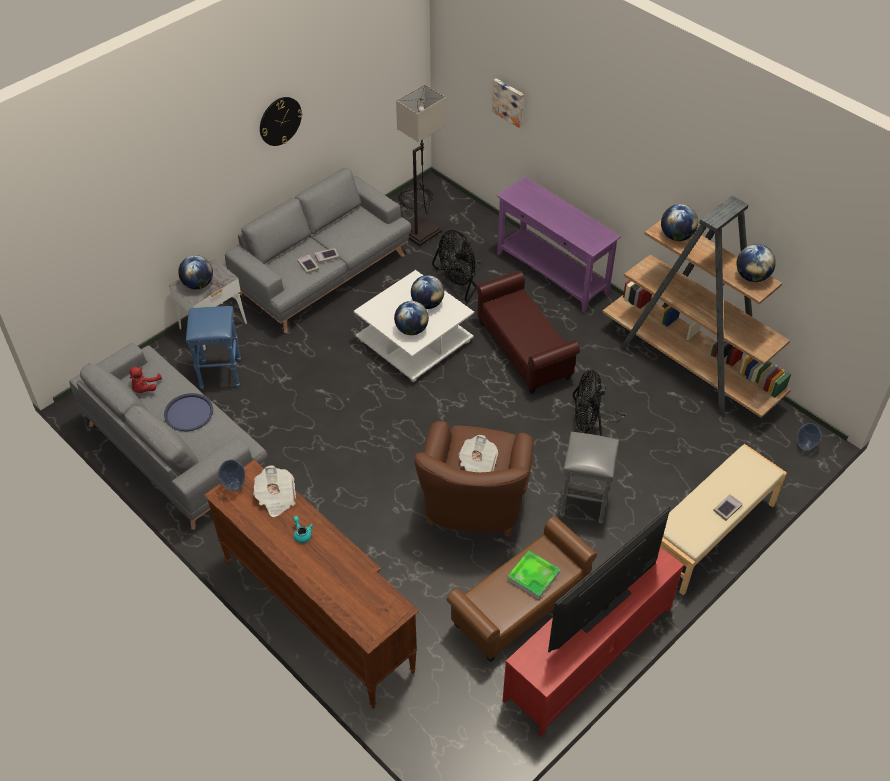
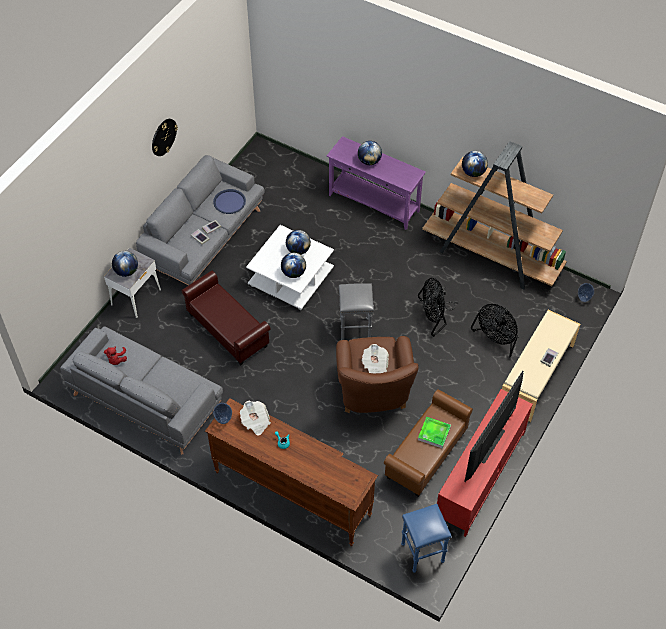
camera: 15 degrees left, 5 degrees up
blue tray [164,393,213,431] -> blue tray moved to [213,189,246,214]
blue stool [186,306,241,390] -> blue stool moved to [401,504,452,573]
floor lamp [396,84,446,246] -> none
black fan [432,230,481,304] -> black fan moved to [471,304,519,358]
brown ottoman [476,271,580,394] -> brown ottoman moved to [182,270,271,366]
picture [492,78,524,127] -> none
grey stool [560,432,619,524] -> grey stool moved to [339,283,374,340]
globe [736,244,776,282] -> globe moved to [358,141,382,165]

